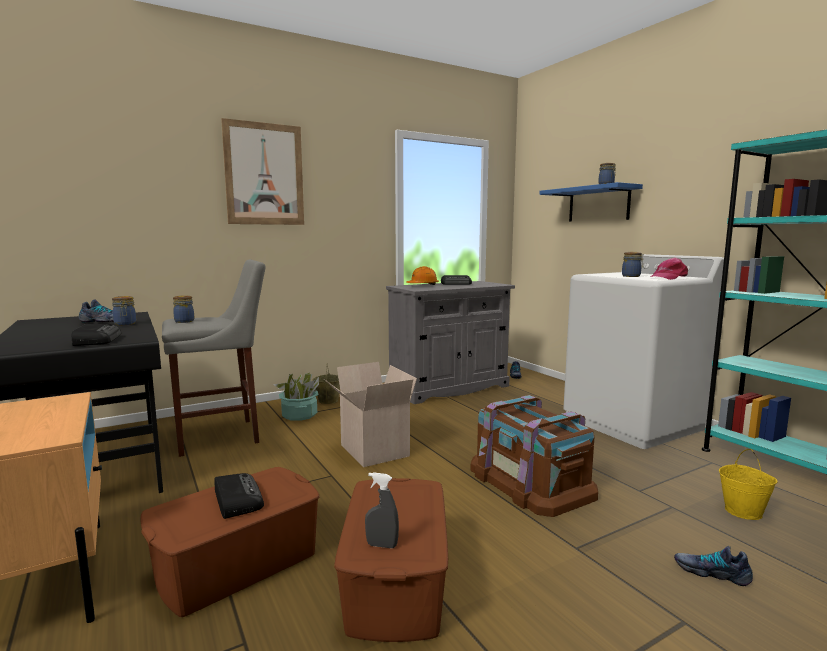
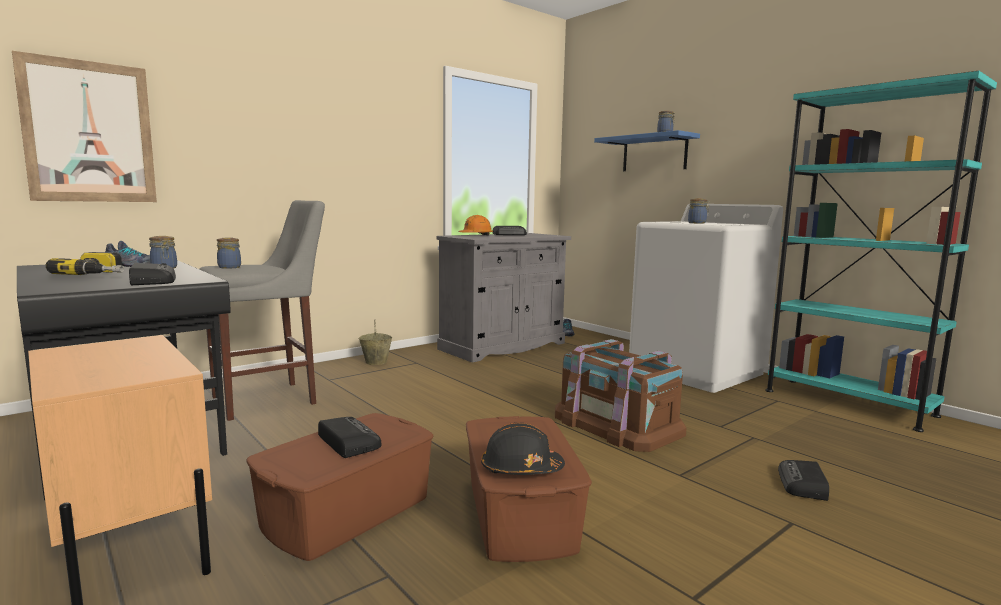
camera: 10 degrees left, 0 degrees up
picture [221,118,304,225] -> picture moved to [12,51,157,202]
potted plant [273,372,319,421] -> none
cardboard box [324,362,417,467] -> none
grey spray bottle [365,472,399,548] -> black hard hat [481,423,565,475]
pink cap [651,258,688,280] -> none
shoe [674,546,753,586] -> radio [778,460,829,501]
yellow bucket [719,449,778,520] -> none
none -> power drill [46,252,124,275]

